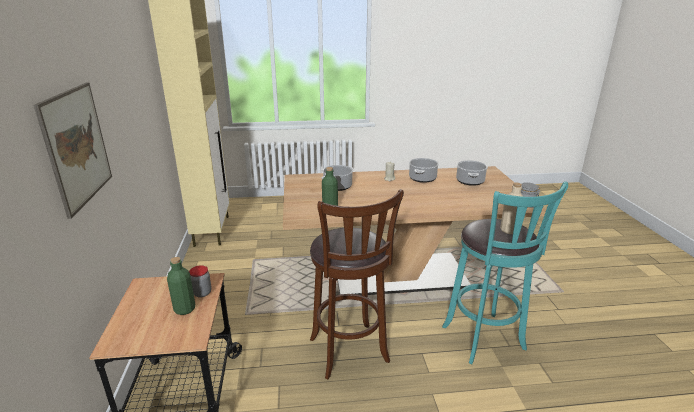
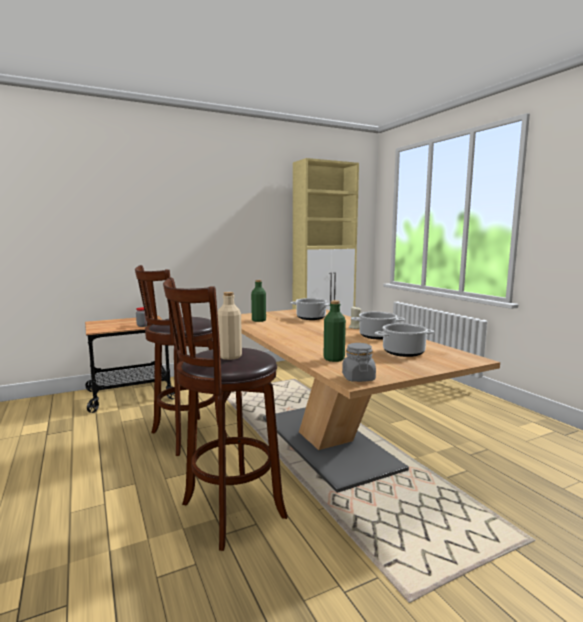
camera: 70 degrees right, 15 degrees down
picture [33,83,112,219] -> none
green bottle [167,257,195,315] -> green bottle moved to [324,300,346,362]
turquoise stool [442,181,568,364] -> brown stool [163,278,288,551]

